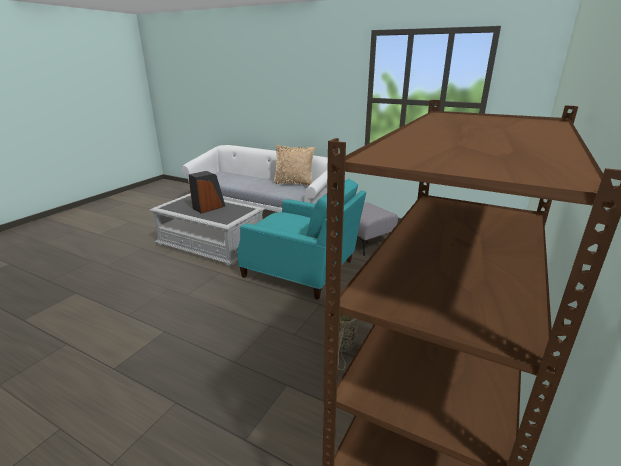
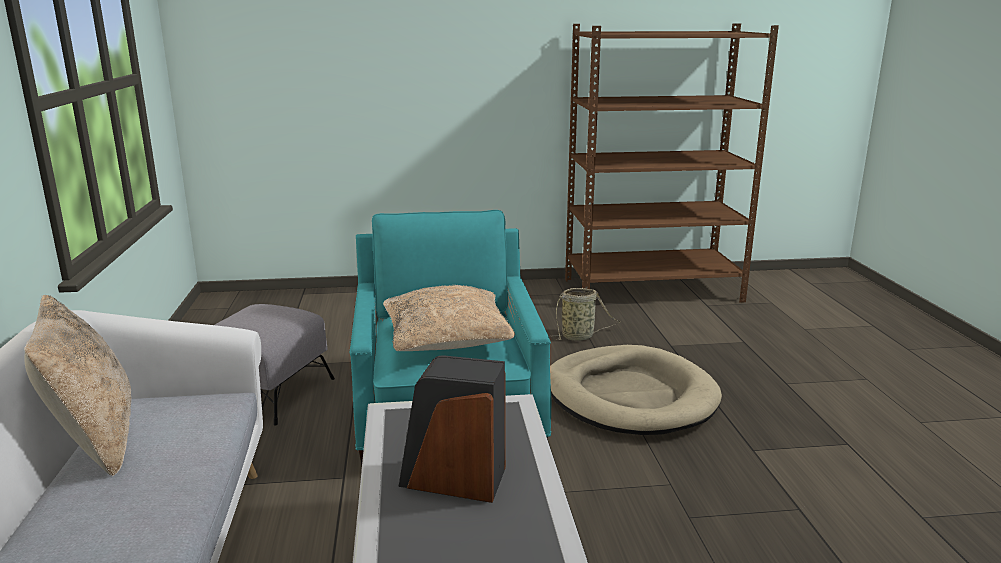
camera: 125 degrees left, 5 degrees down
none -> beige pillow [383,285,515,351]
none -> beige dog bed [550,345,722,435]

